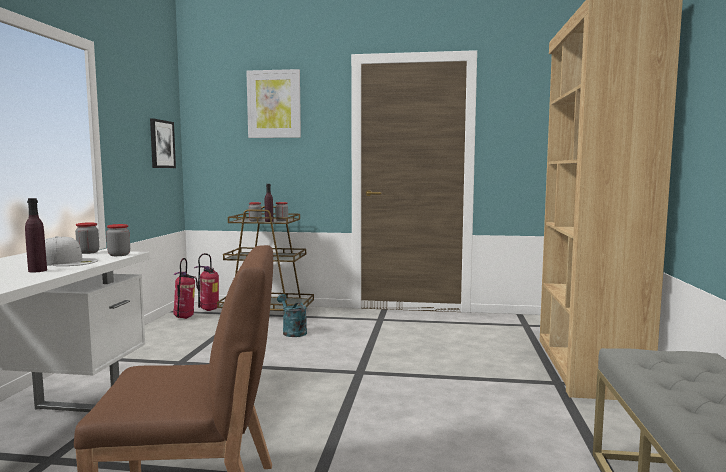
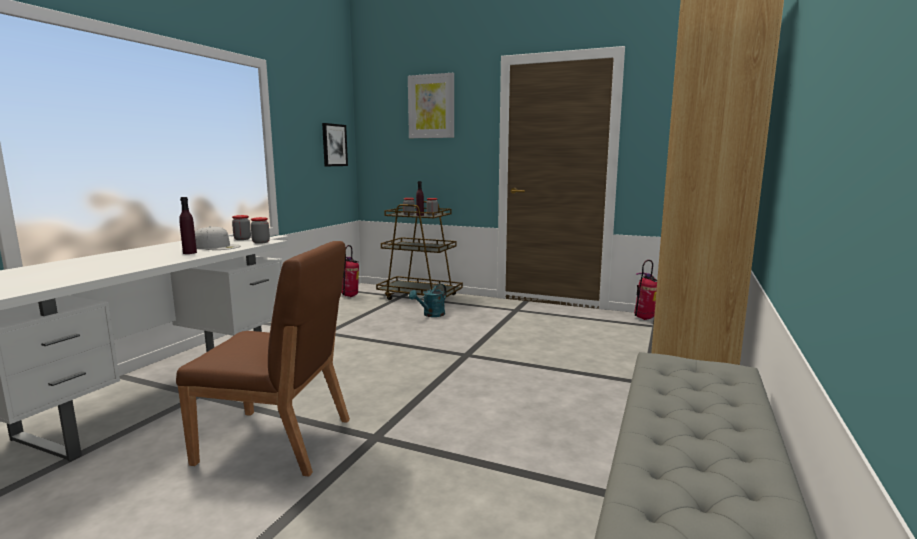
camera: 15 degrees right, 5 degrees up
fire extinguisher [194,253,219,311] -> fire extinguisher moved to [634,260,657,320]
turquoise watering can [277,294,307,337] -> turquoise watering can turned 120 degrees counterclockwise [409,284,447,317]

